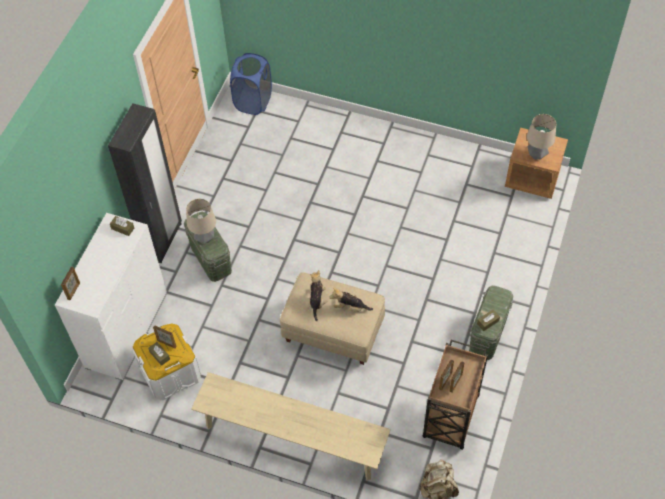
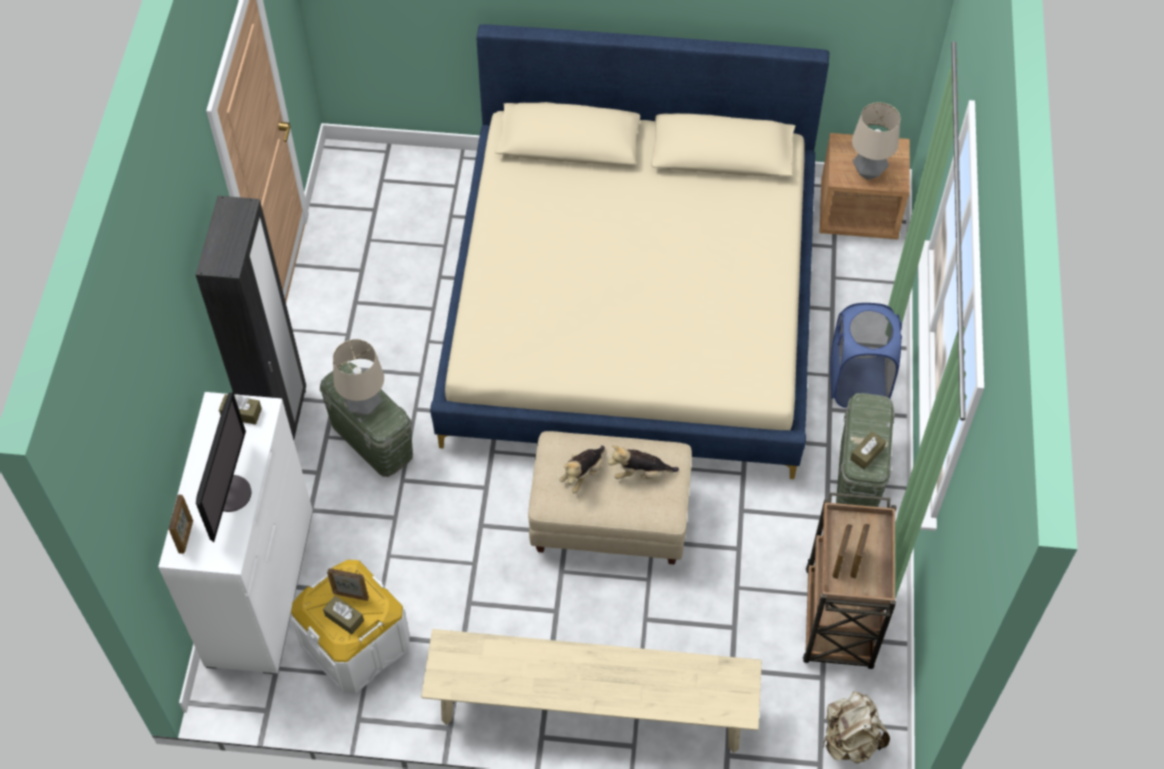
camera: 15 degrees left, 0 degrees up
blue laundry basket [230,53,272,115] -> blue laundry basket moved to [830,303,902,408]
plush toy [308,270,327,321] -> plush toy turned 135 degrees counterclockwise [559,445,605,493]
none -> monitor [196,392,252,542]
none -> beige bed [430,24,829,479]

